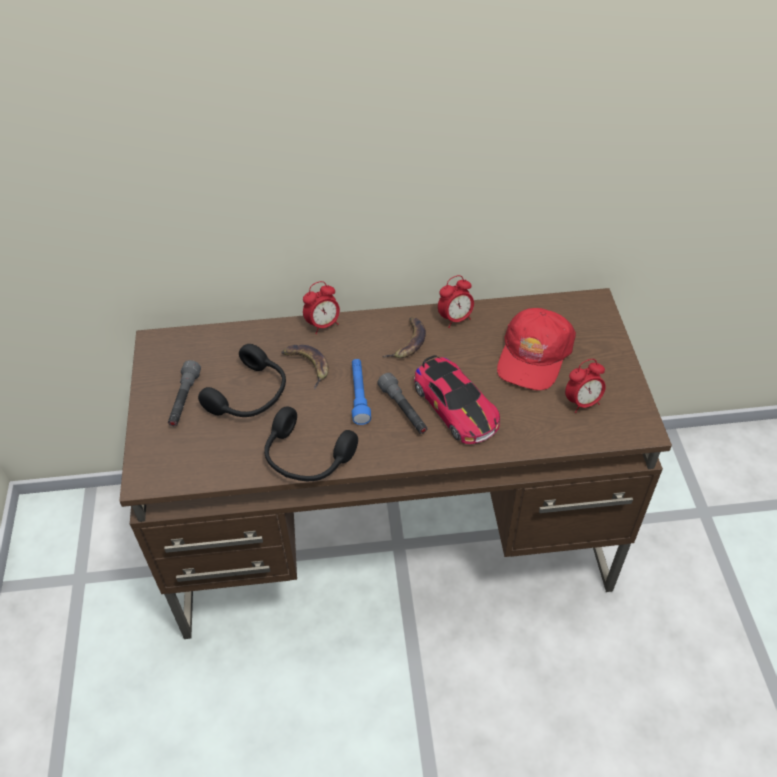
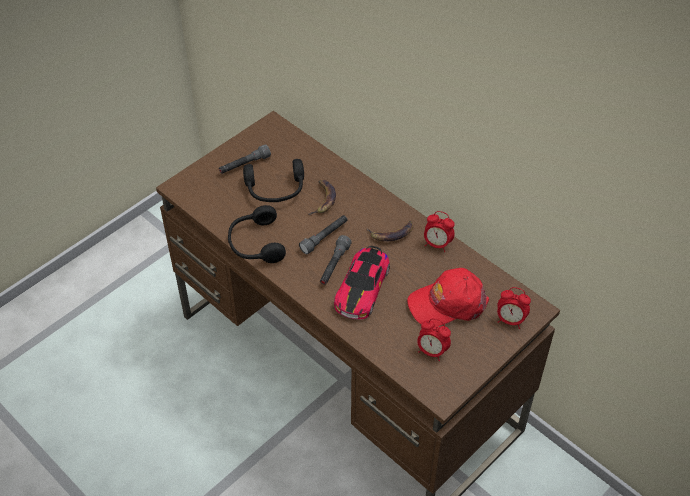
camera: 50 degrees right, 0 degrees up
alarm clock [303,281,340,334] -> alarm clock moved to [497,287,531,329]
blue flashlight [352,359,371,425] -> grey flashlight [299,215,347,254]

